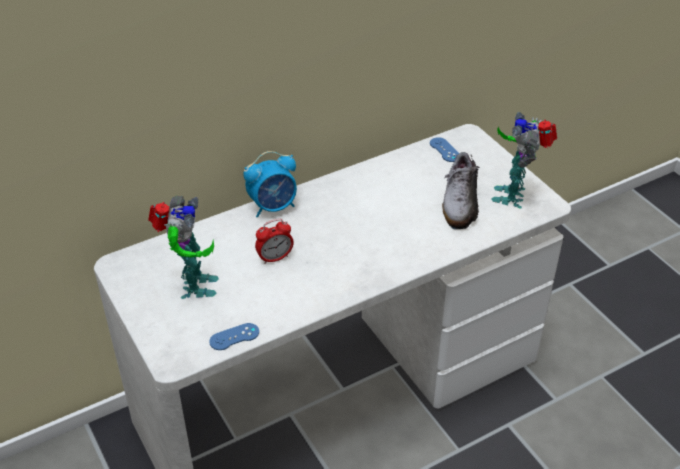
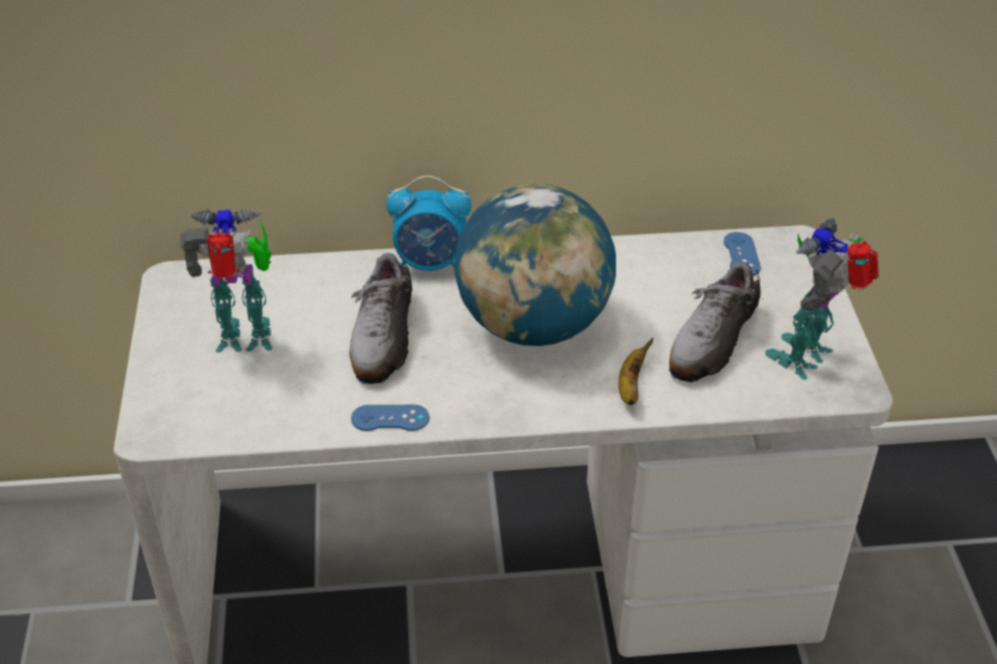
camera: 25 degrees right, 0 degrees up
toy robot [148,196,219,299] -> toy robot turned 120 degrees counterclockwise [180,208,273,353]
blue game controller [209,323,259,350] -> blue game controller moved to [351,405,429,431]
alarm clock [255,219,293,264] -> shoe [349,253,419,384]
none -> globe [454,184,616,346]
none -> banana [618,337,653,405]

